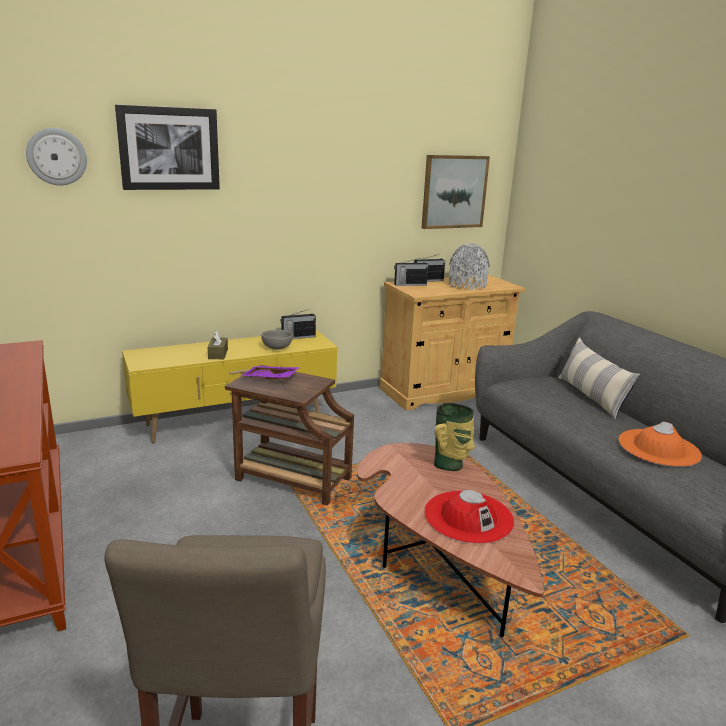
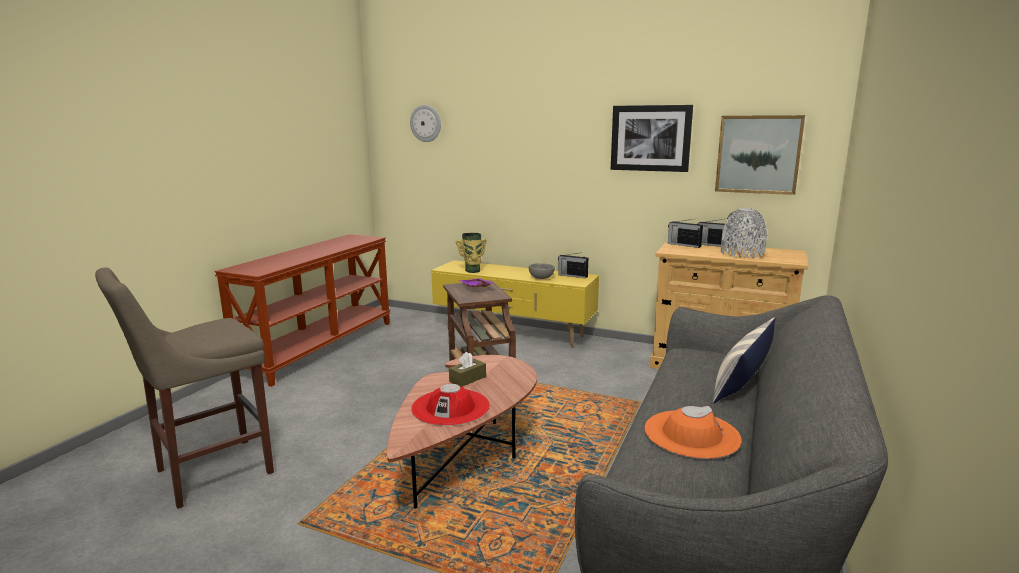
camera: 50 degrees right, 5 degrees down
picture [115,104,220,190] -> picture moved to [611,105,693,172]
brown tissue box [208,330,228,359] -> brown tissue box moved to [449,352,486,387]
vase [434,403,475,471] -> vase moved to [456,233,486,273]

